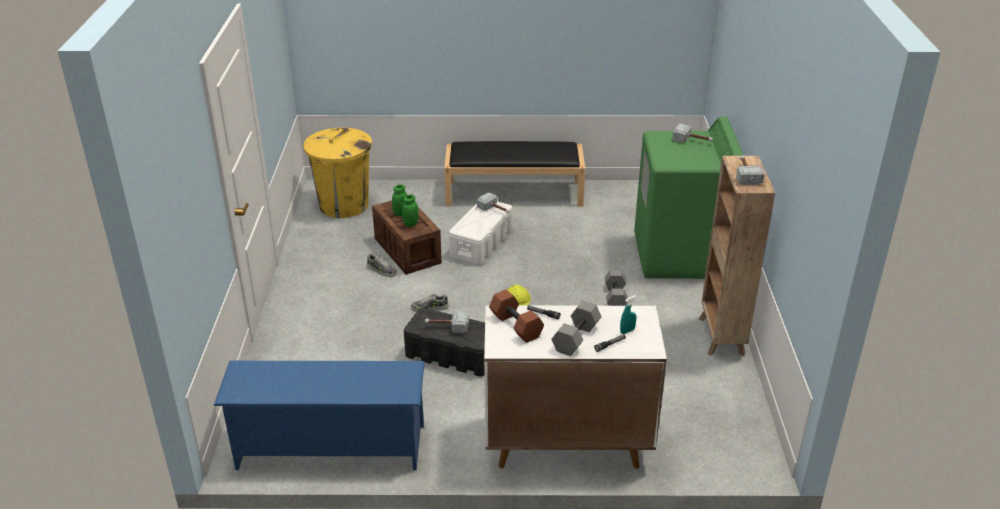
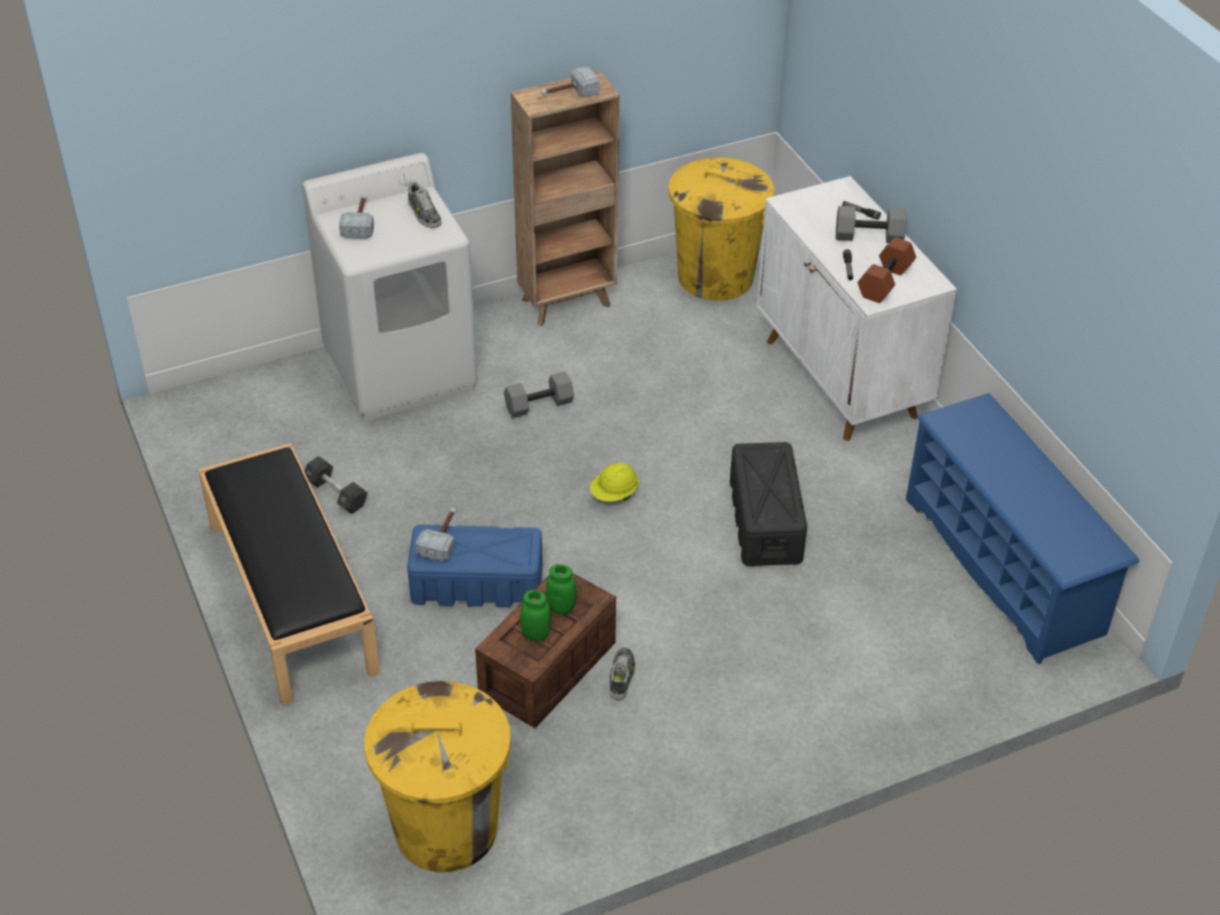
camera: 115 degrees left, 10 degrees up
shoe [411,294,449,312] -> shoe moved to [408,181,442,228]
hammer [425,311,469,333] -> none
white storage box [449,202,512,265] -> blue storage box [407,525,543,607]
turquoise spray bottle [620,295,637,334] -> none
green washing machine [634,116,744,279] -> white washing machine [302,153,478,421]
none -> black dumbbell [304,456,368,514]
none -> yellow trash can [669,157,774,301]

